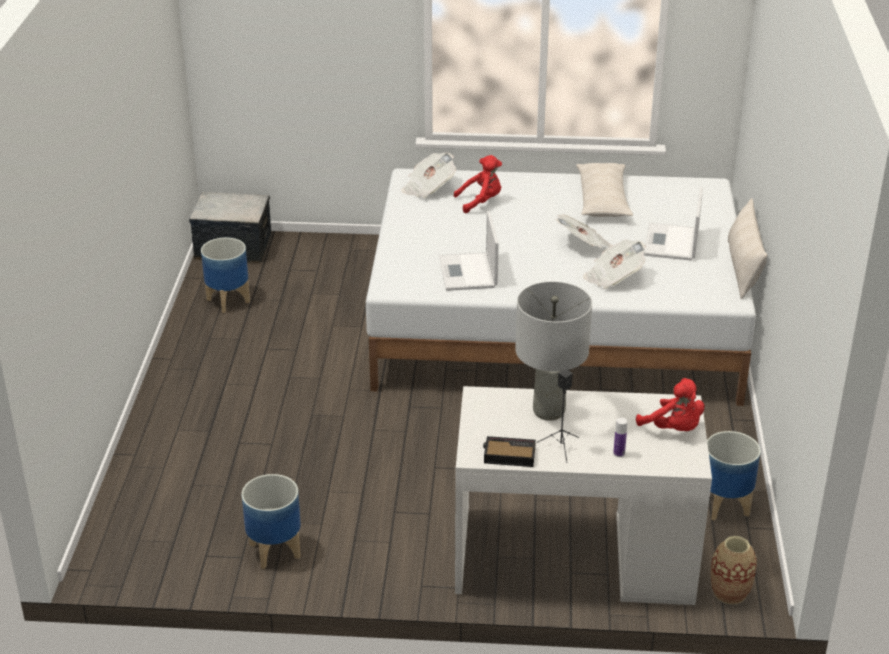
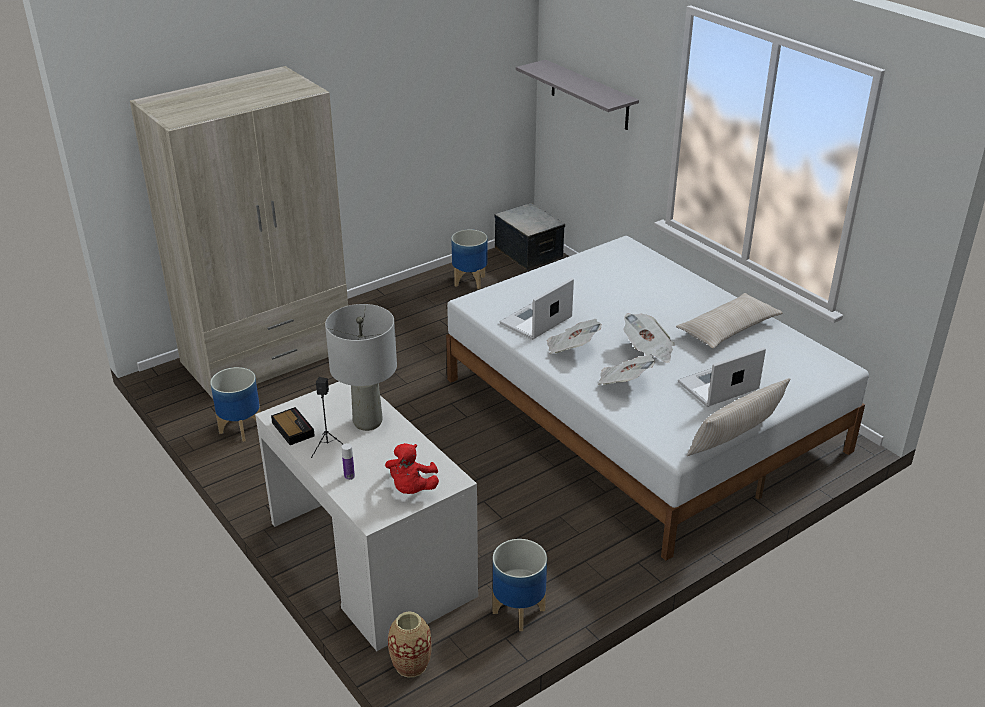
camera: 50 degrees right, 0 degrees up
newspaper [401,152,456,198] -> newspaper moved to [547,319,602,354]
red plush toy [454,155,502,213] -> none
none -> beige wardrobe [130,66,348,399]
none -> grey shelf [516,60,639,130]

